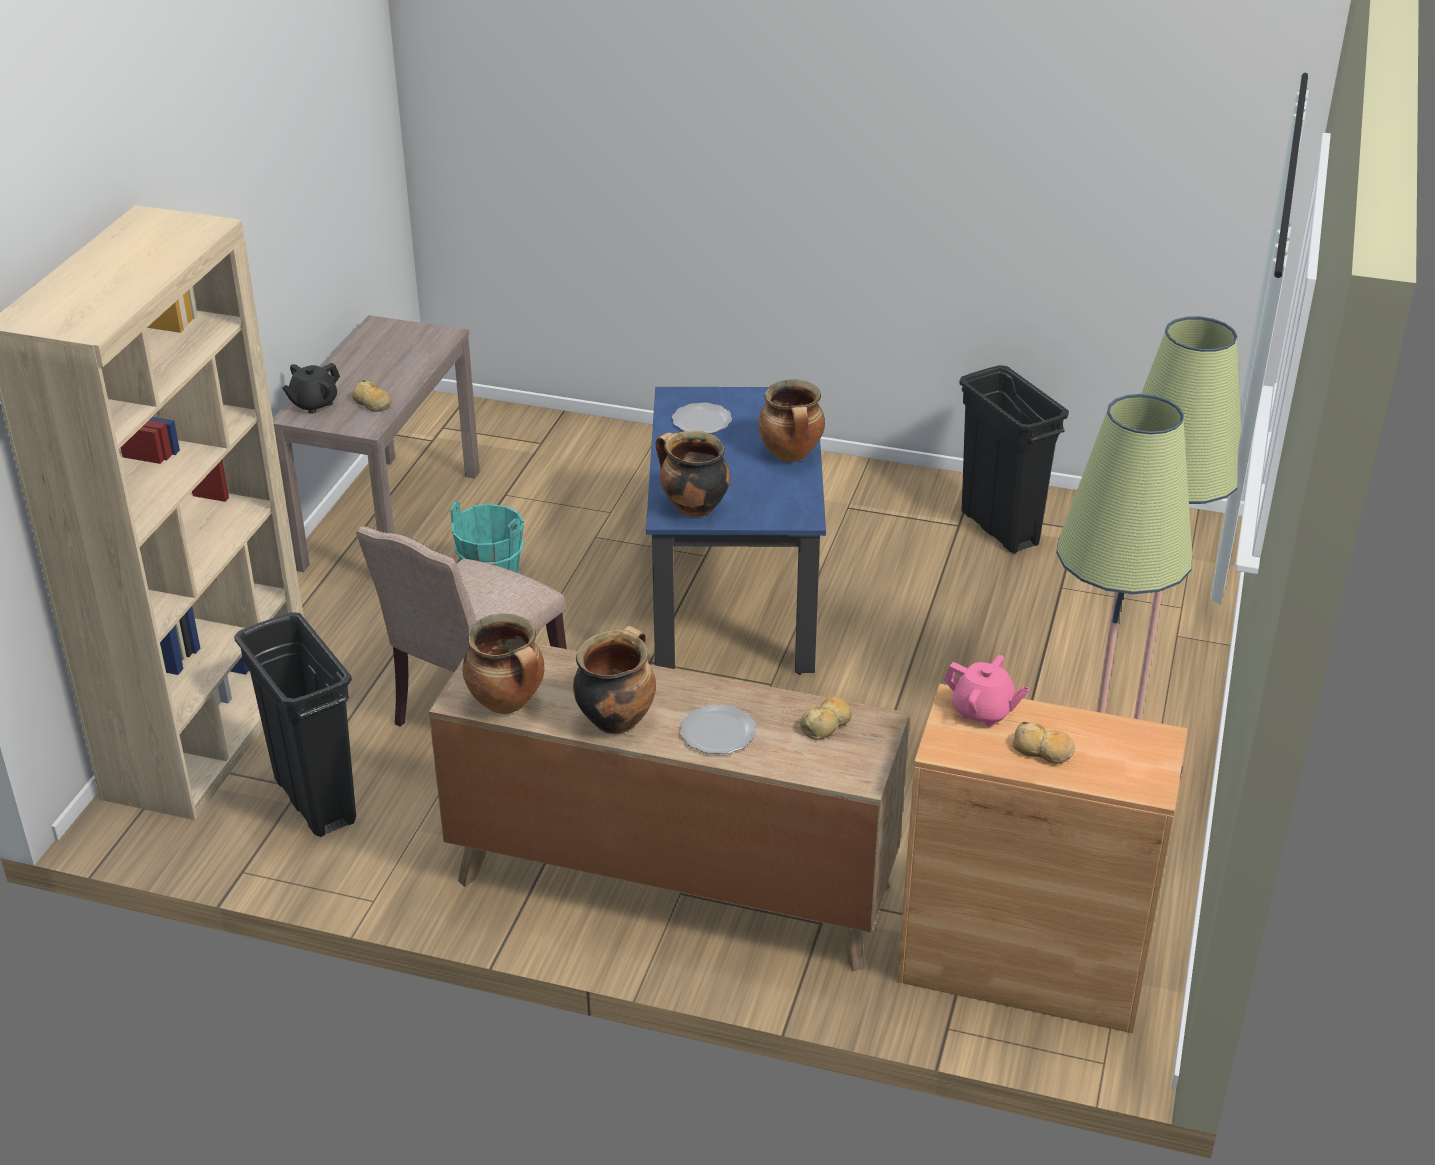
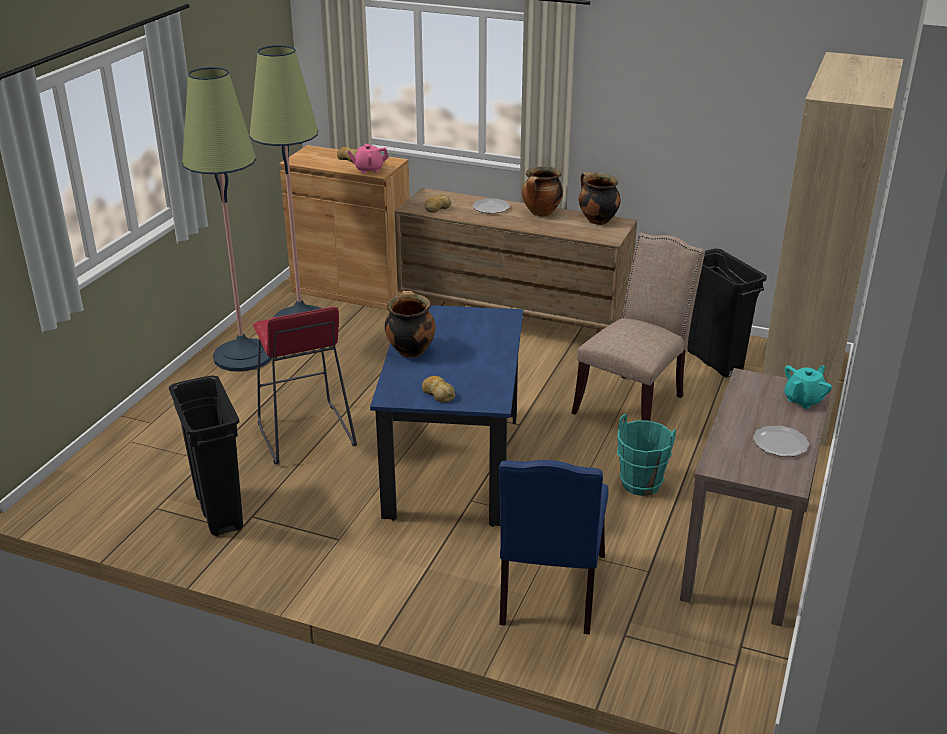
camera: 175 degrees left, 5 degrees down
black teapot [282,362,340,414] -> turquoise teapot [784,365,832,409]
bread [352,380,391,412] -> bread moved to [422,376,455,403]
cooking pot [655,431,730,517] -> none
plate [672,403,732,434] -> plate moved to [753,425,809,457]
pink teapot [944,655,1030,727] -> pink teapot turned 45 degrees counterclockwise [347,143,389,174]
none -> red stool [253,306,357,464]
none -> blue chair [499,460,609,634]

